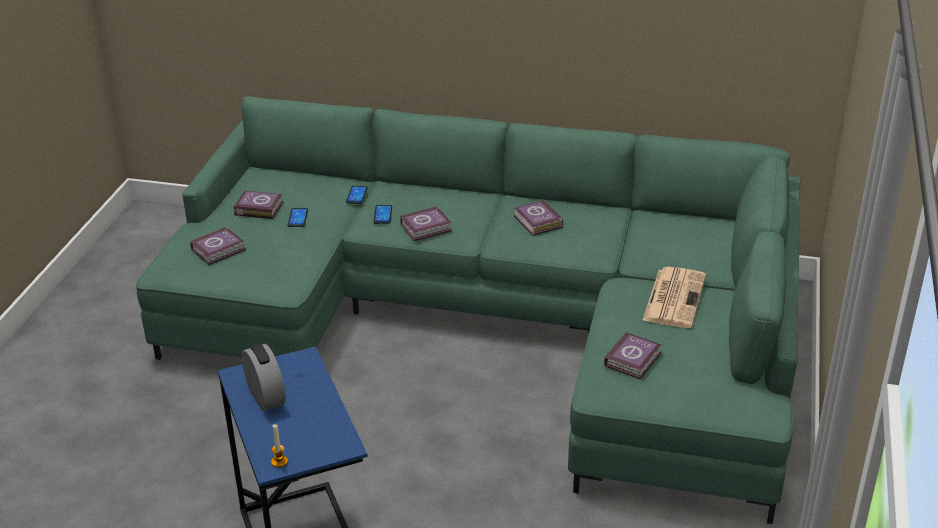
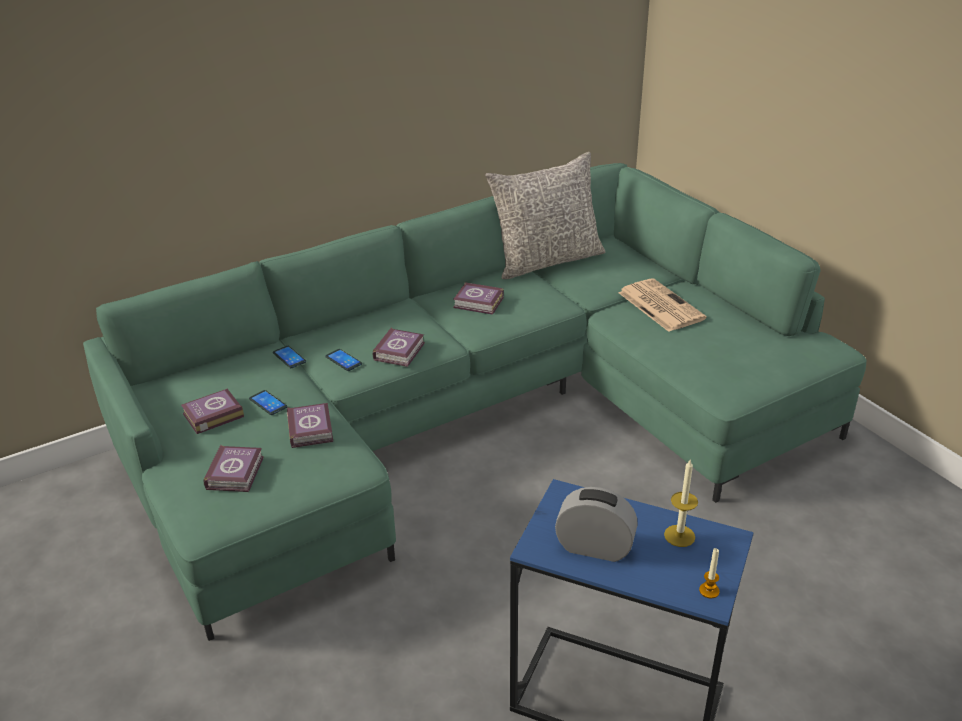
camera: 45 degrees left, 0 degrees up
book [604,332,661,379] -> book moved to [287,403,333,448]
none -> grey pillow [485,152,605,279]
none -> candle [664,460,698,547]

